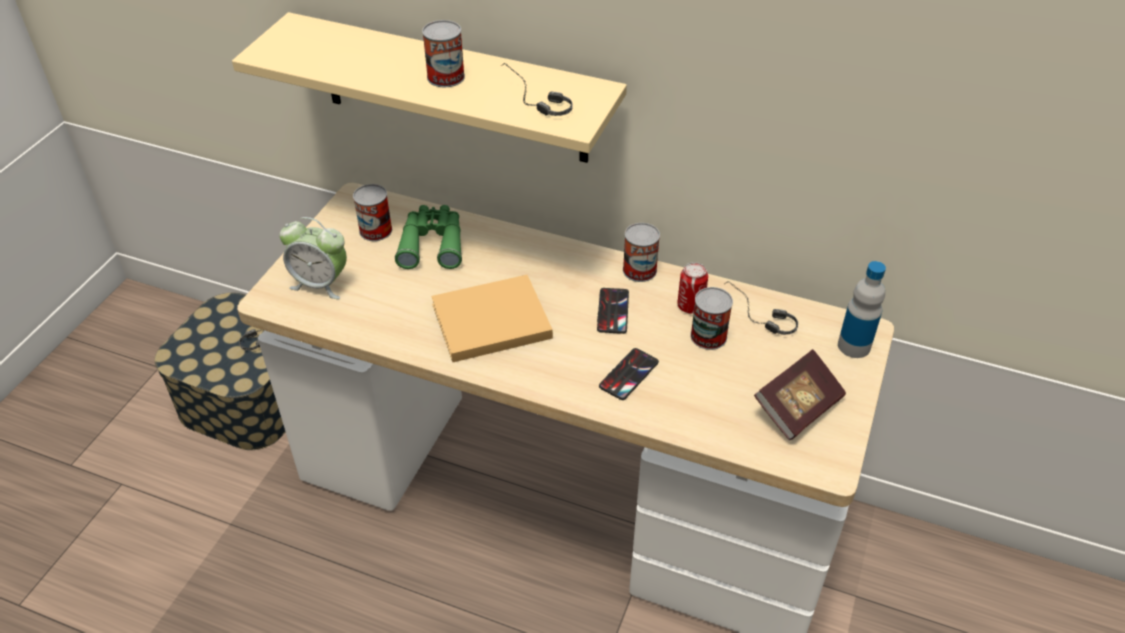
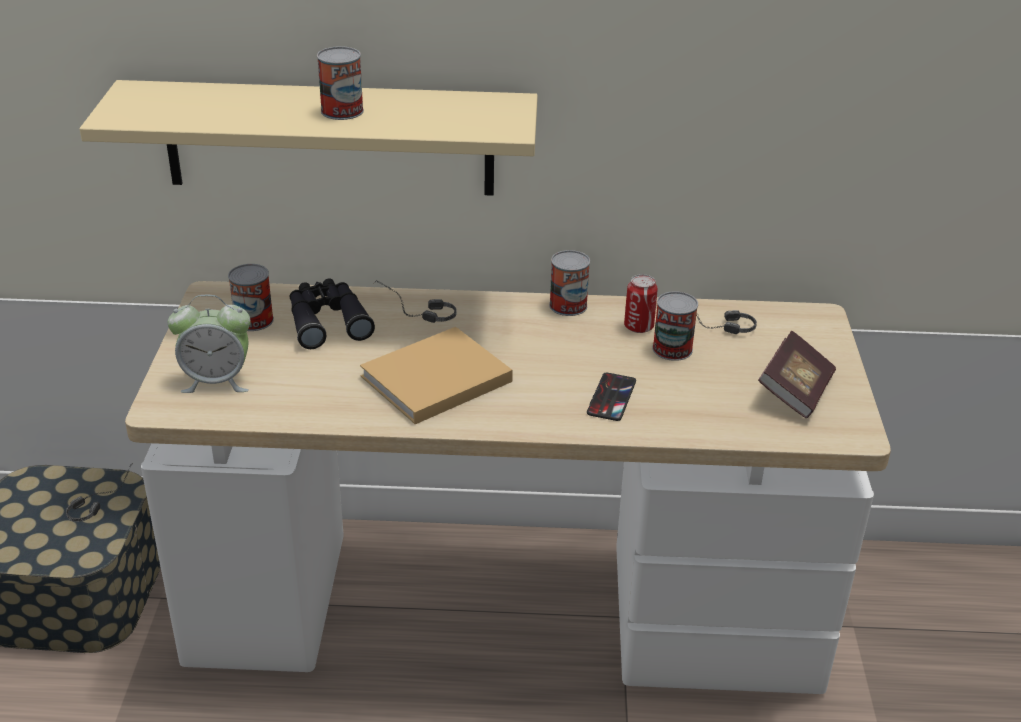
camera: 20 degrees left, 10 degrees down
green binoculars [395,205,462,269] -> black binoculars [290,278,375,349]
headphones [501,63,572,116] -> headphones moved to [373,280,457,323]
phone [597,288,629,334] -> none
bottle [838,261,886,358] -> none

